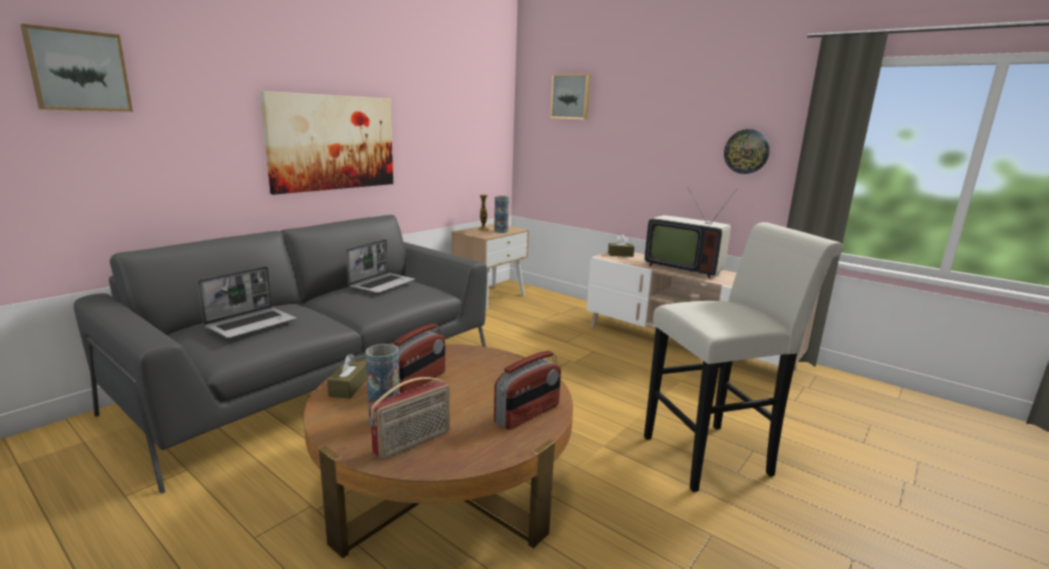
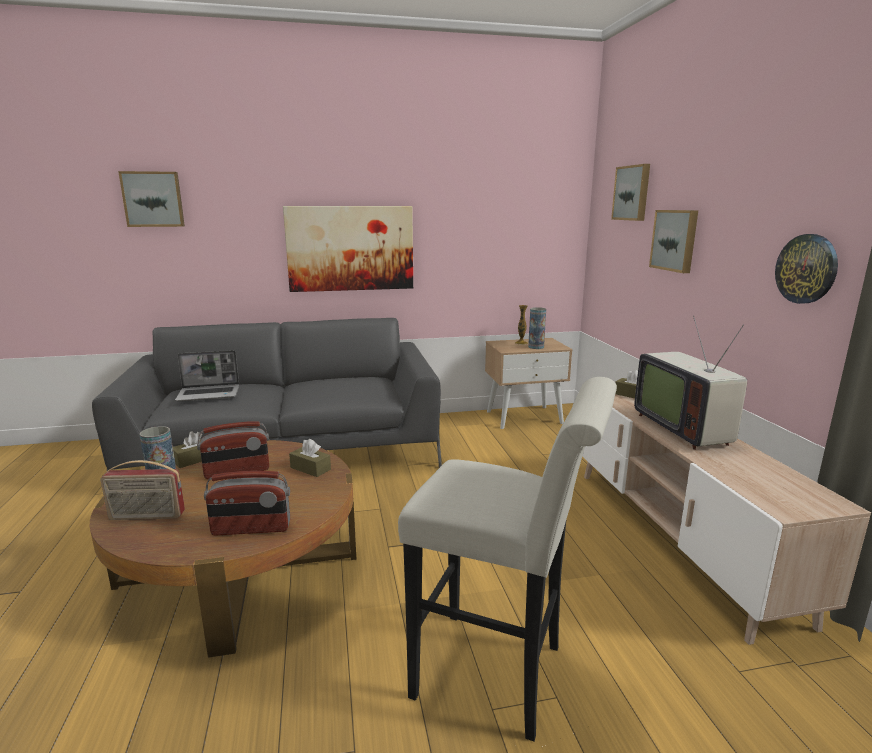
camera: 40 degrees right, 0 degrees up
laptop [346,239,415,294] -> none
none -> brown tissue box [289,439,331,477]
none -> picture [649,210,698,273]

